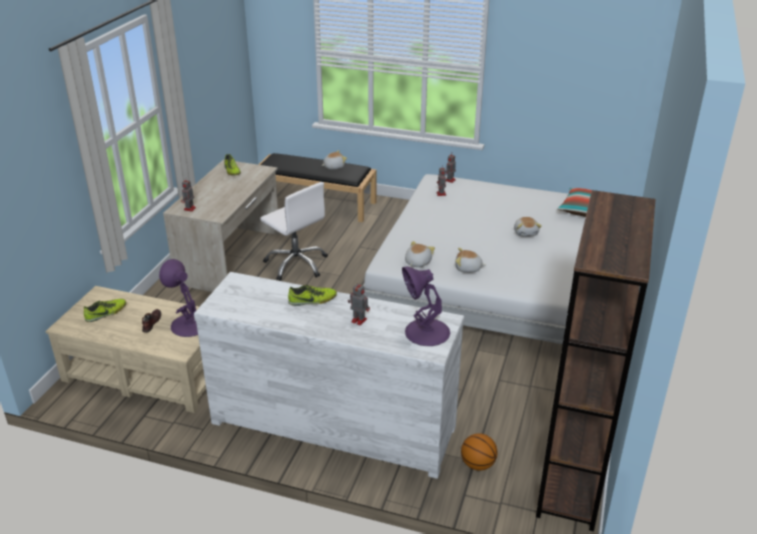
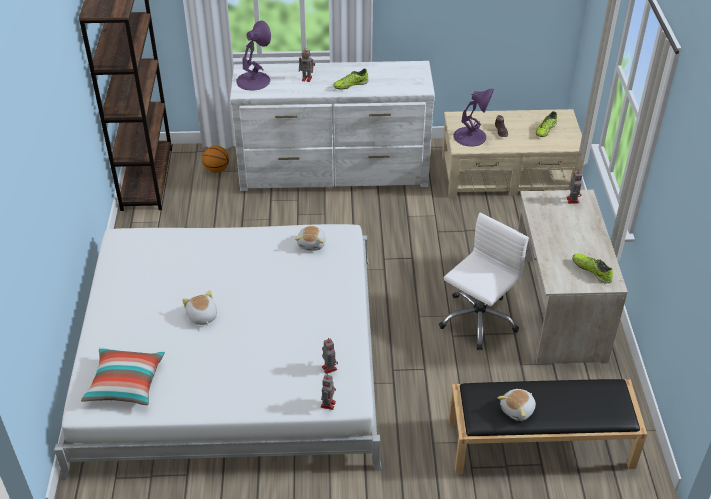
camera: 160 degrees right, 10 degrees up
white office chair [260,182,328,281] -> white office chair turned 105 degrees clockwise [439,213,529,350]
plush toy [455,248,486,273] -> none

